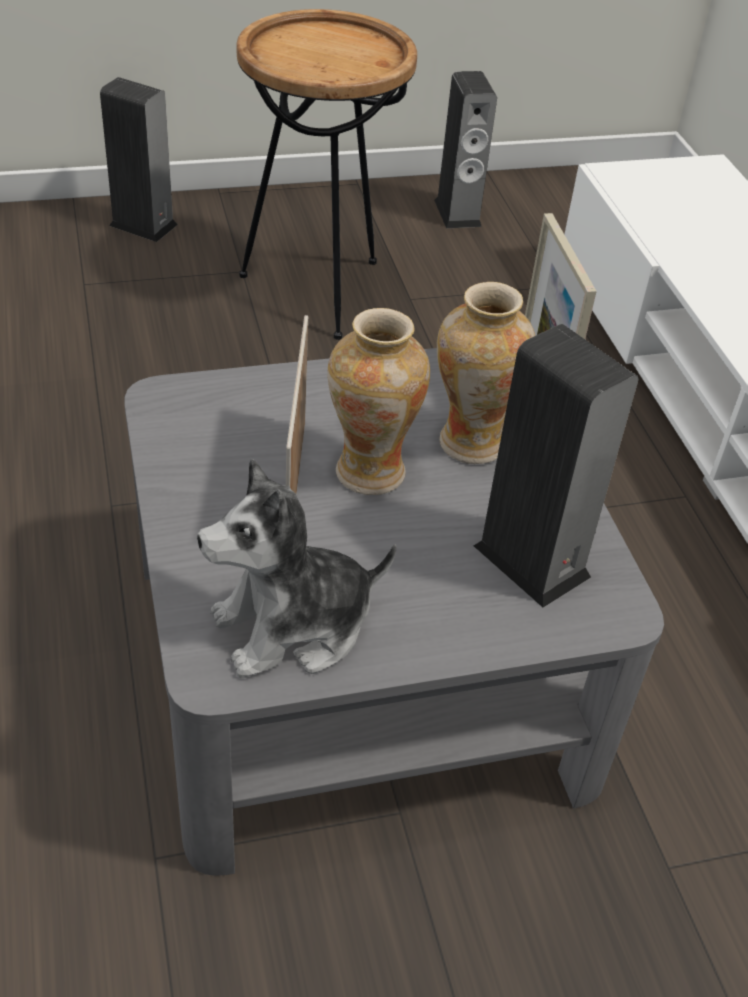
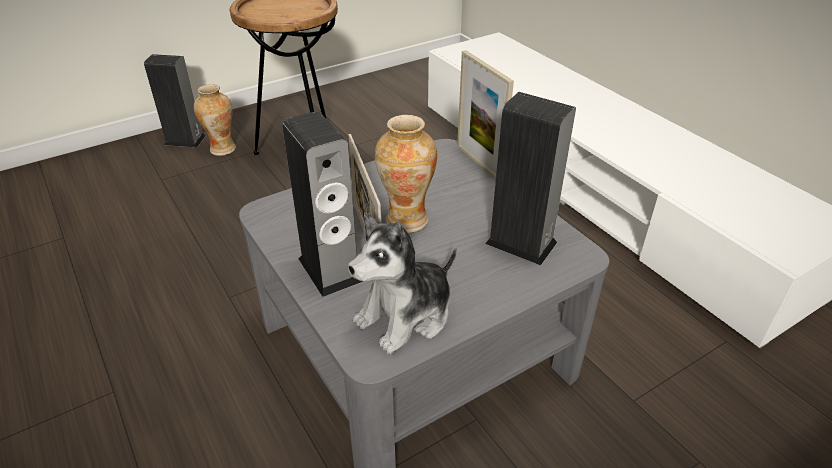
camera: 15 degrees left, 5 degrees down
speaker [434,71,497,228] -> speaker moved to [282,111,363,297]
vase [437,282,535,464] -> vase moved to [194,84,236,156]

